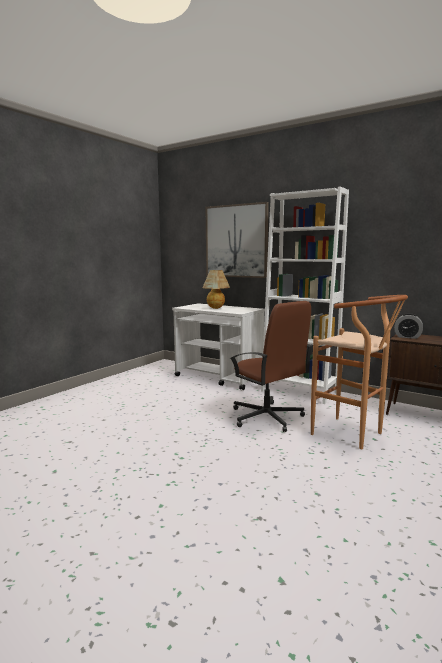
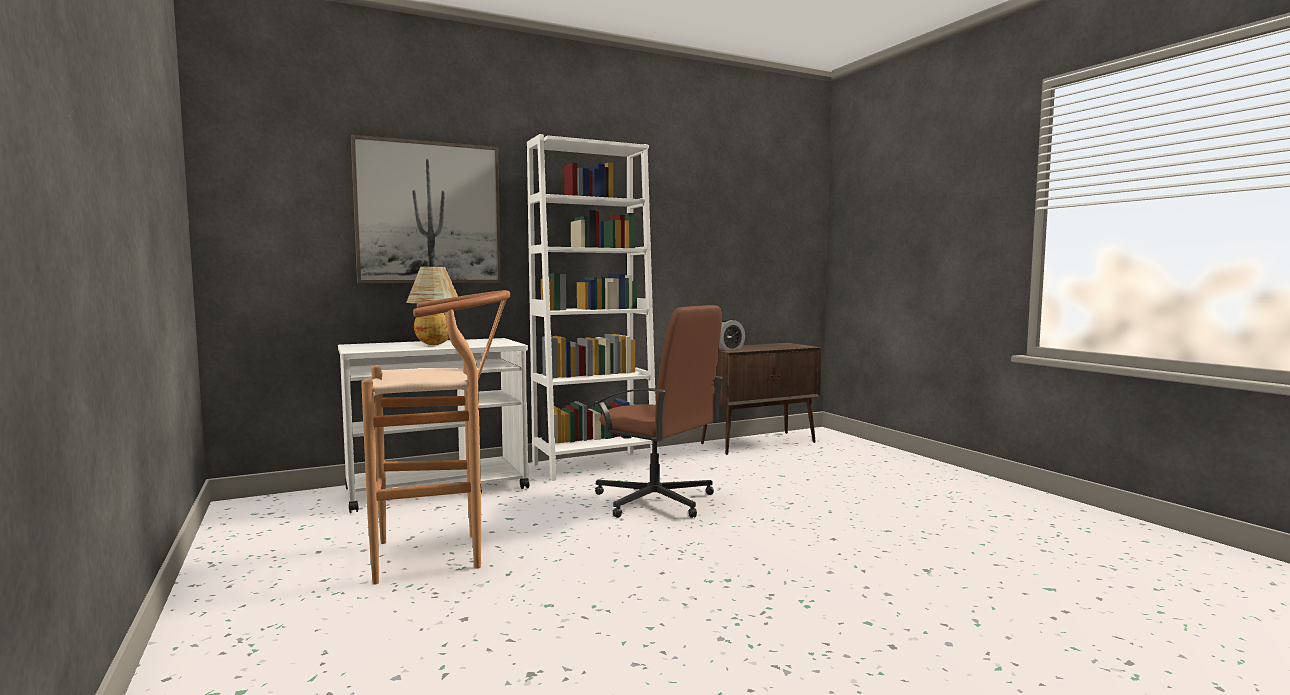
camera: 60 degrees left, 5 degrees down
brown office chair [230,301,313,432] -> brown office chair turned 45 degrees clockwise [595,305,723,518]
brown stool [311,295,408,449] -> brown stool moved to [361,290,511,585]

